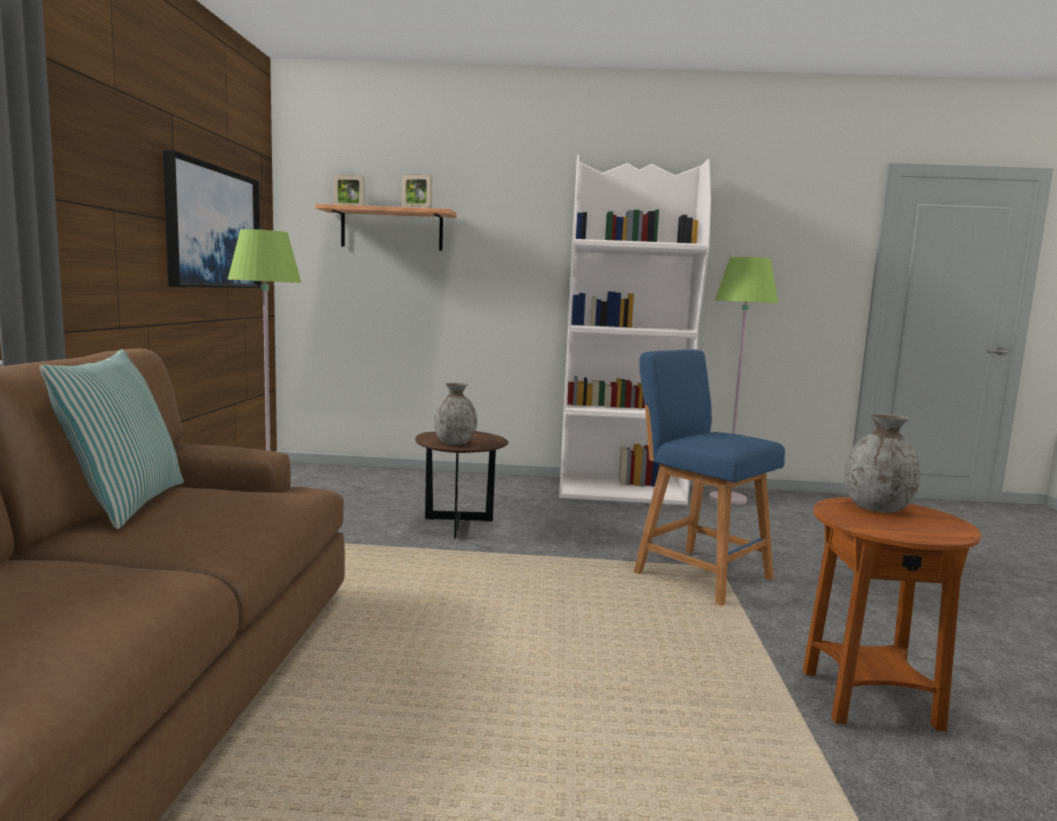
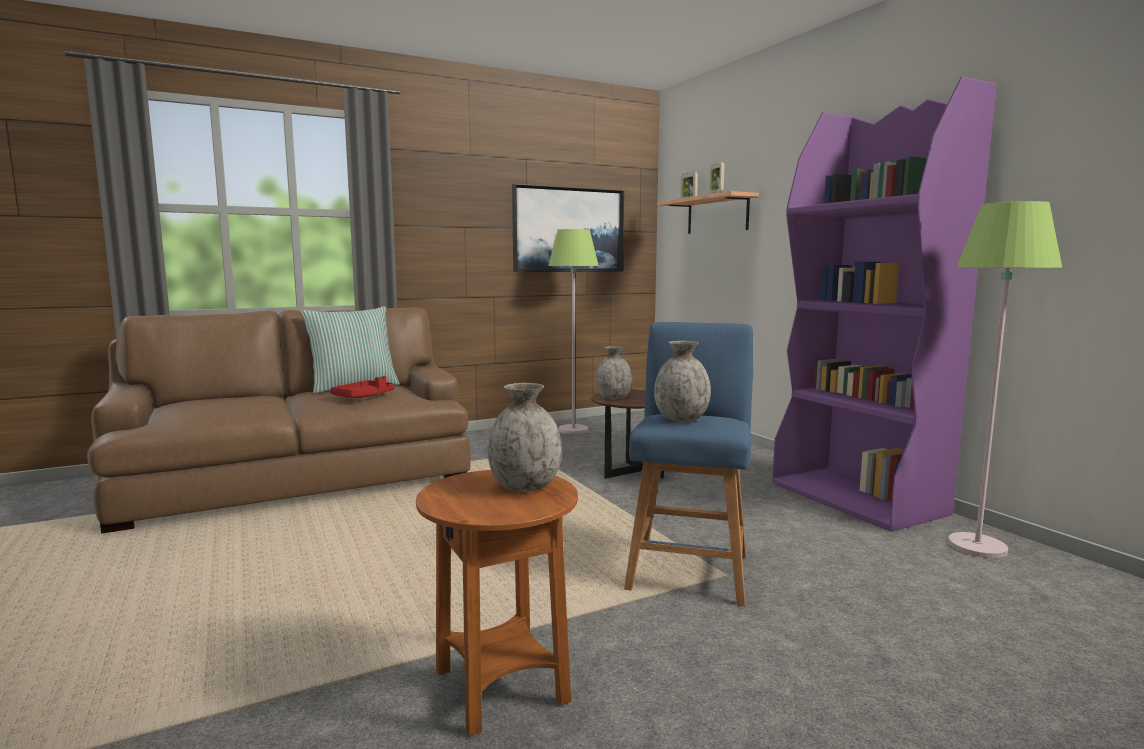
camera: 60 degrees right, 0 degrees up
white bookcase [559,154,711,505] -> purple bookcase [772,76,996,532]
none -> red tray [330,376,394,398]
none -> grey vase [654,341,711,421]

